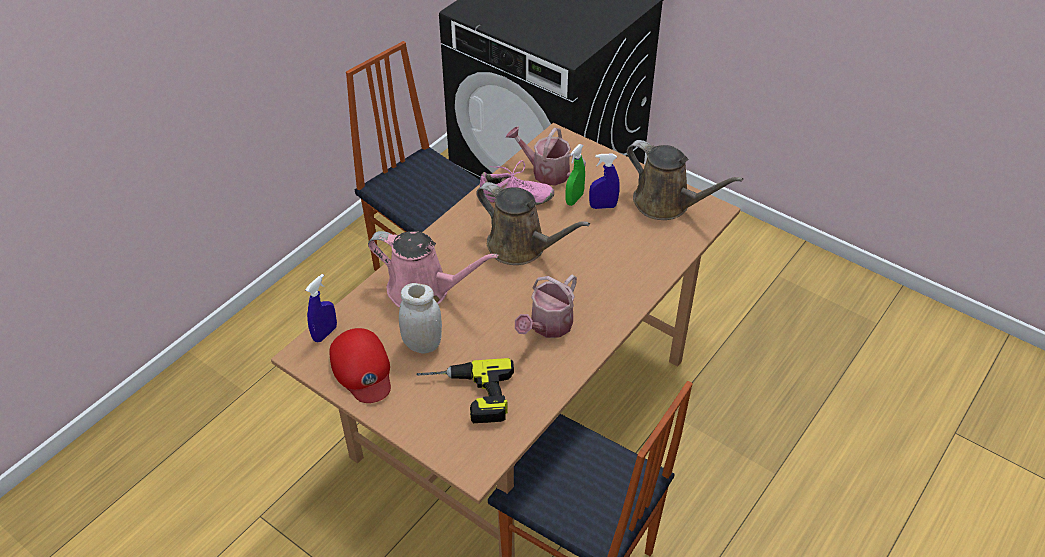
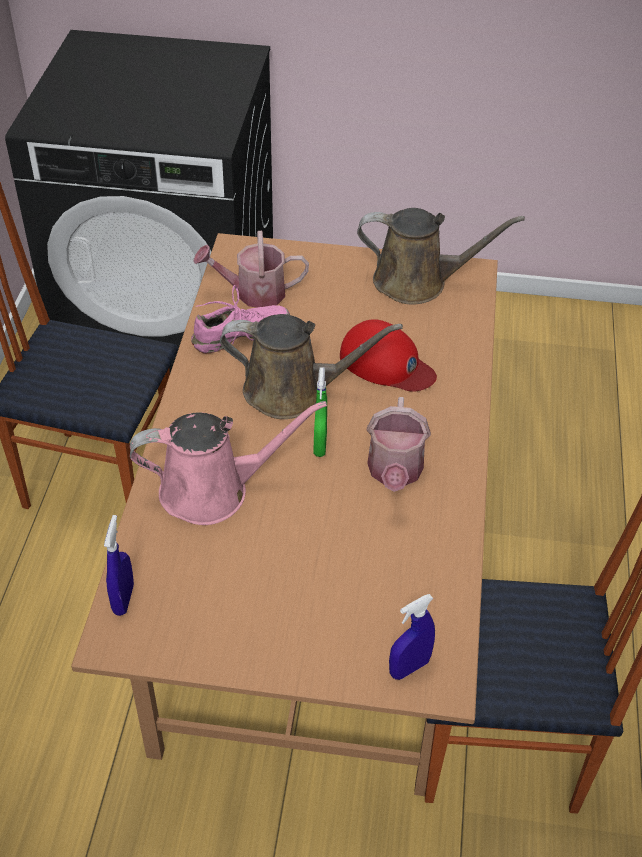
camera: 30 degrees left, 0 degrees up
red cap [329,328,391,403] -> red cap moved to [340,319,437,392]
white jar [399,283,442,353] -> none
power drill [416,358,514,423] -> none
green spray bottle [566,144,585,206] -> green spray bottle moved to [313,367,327,457]
blue spray bottle [589,154,620,209] -> blue spray bottle moved to [389,594,435,680]

